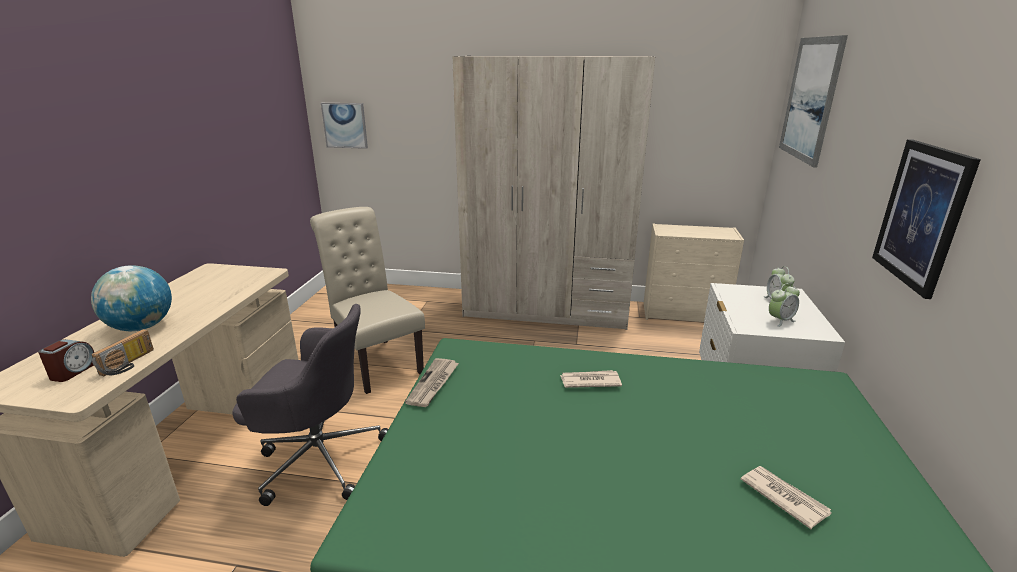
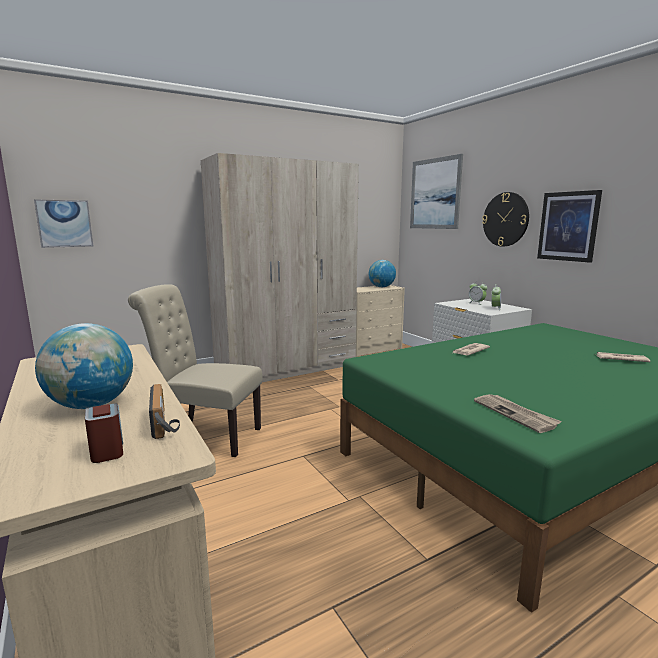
camera: 40 degrees left, 10 degrees down
grey office chair [232,304,388,506] -> none
newspaper [405,358,459,407] -> newspaper moved to [474,394,562,433]
none -> globe [369,260,396,287]
none -> wall clock [482,192,529,247]

